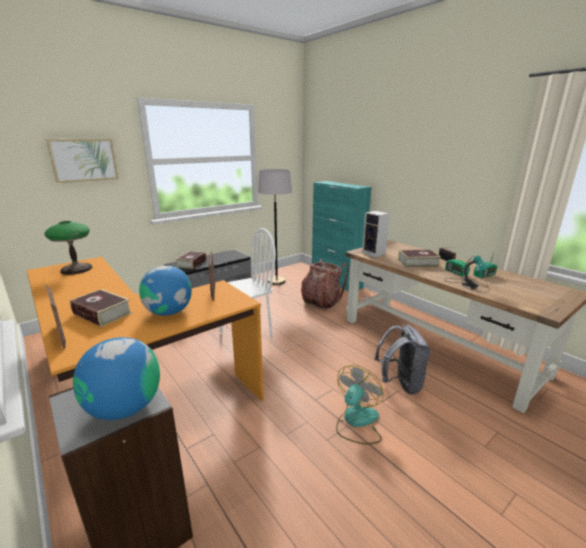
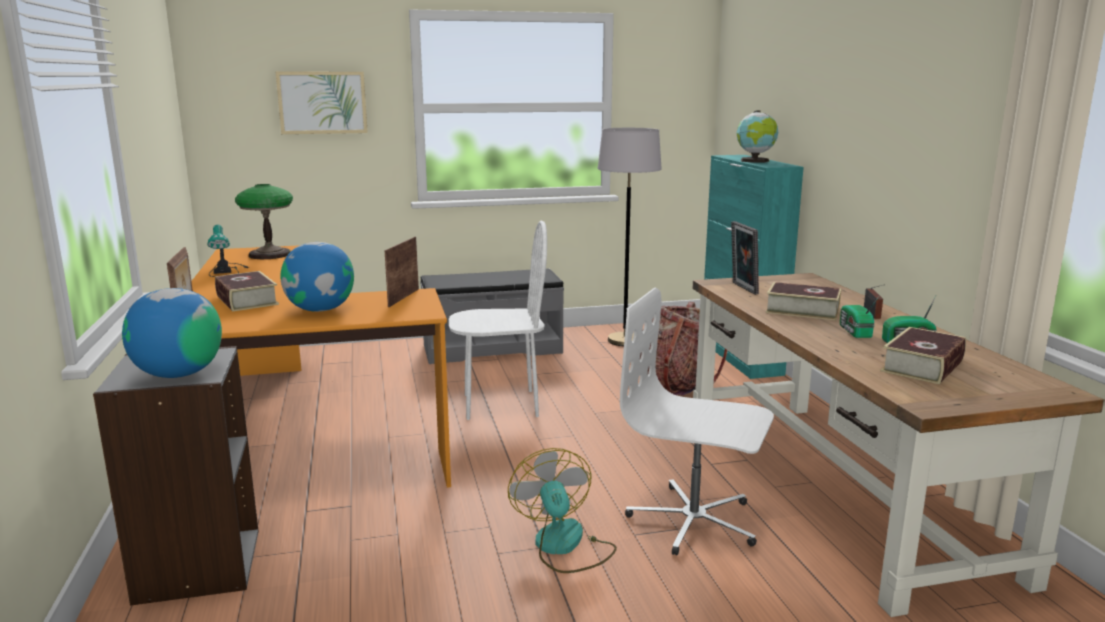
camera: 25 degrees right, 5 degrees down
book [175,251,206,269] -> book moved to [880,327,966,384]
fan [336,365,383,444] -> fan turned 75 degrees counterclockwise [508,448,617,573]
speaker [362,211,390,258] -> picture frame [731,221,759,295]
grey backpack [374,324,430,394] -> white office chair [620,288,774,555]
table lamp [444,255,490,292] -> table lamp moved to [207,225,249,277]
none -> globe [736,110,778,163]

